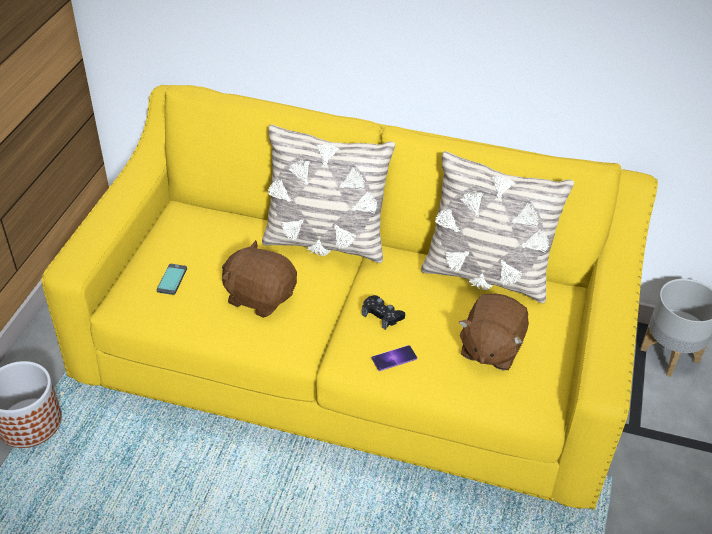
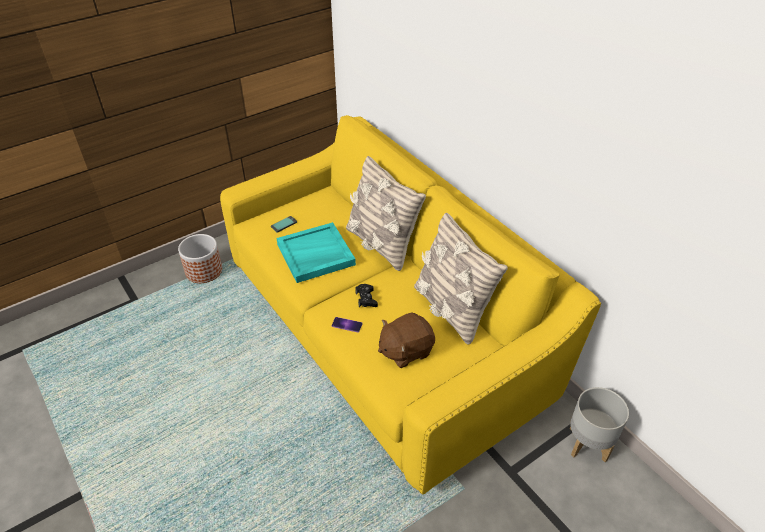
camera: 40 degrees right, 0 degrees up
brown plush toy [222,240,297,318] -> turquoise tray [277,222,356,283]

